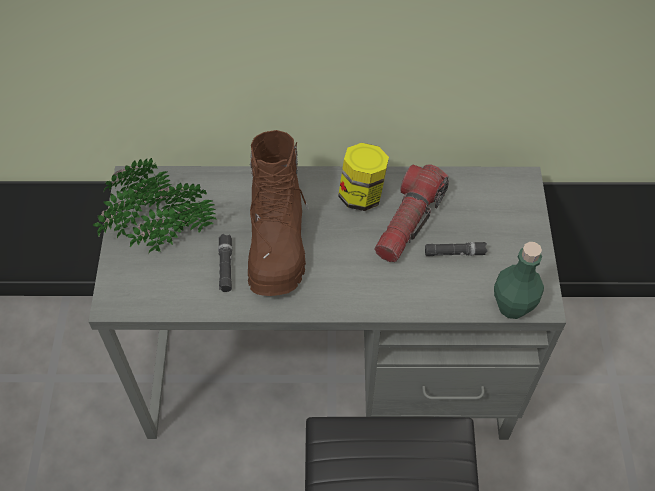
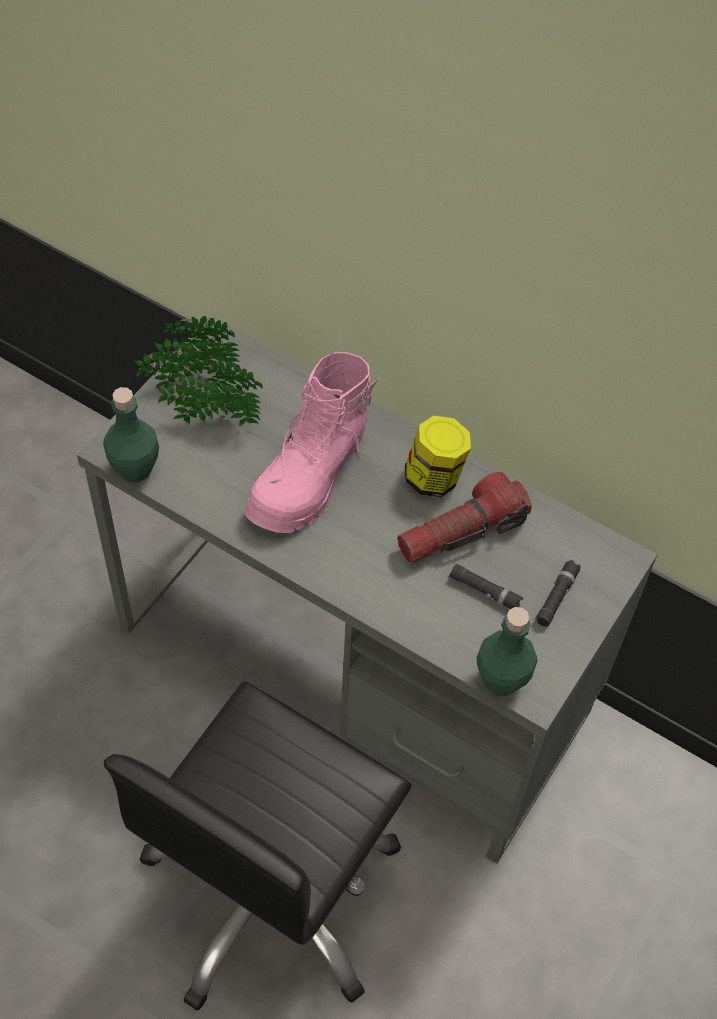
camera: 30 degrees right, 0 degrees up
black flashlight [218,234,232,292] -> black flashlight moved to [535,560,581,627]
brown boot [248,130,309,296] -> pink boot [245,352,377,533]
none -> green bottle [103,387,159,482]

